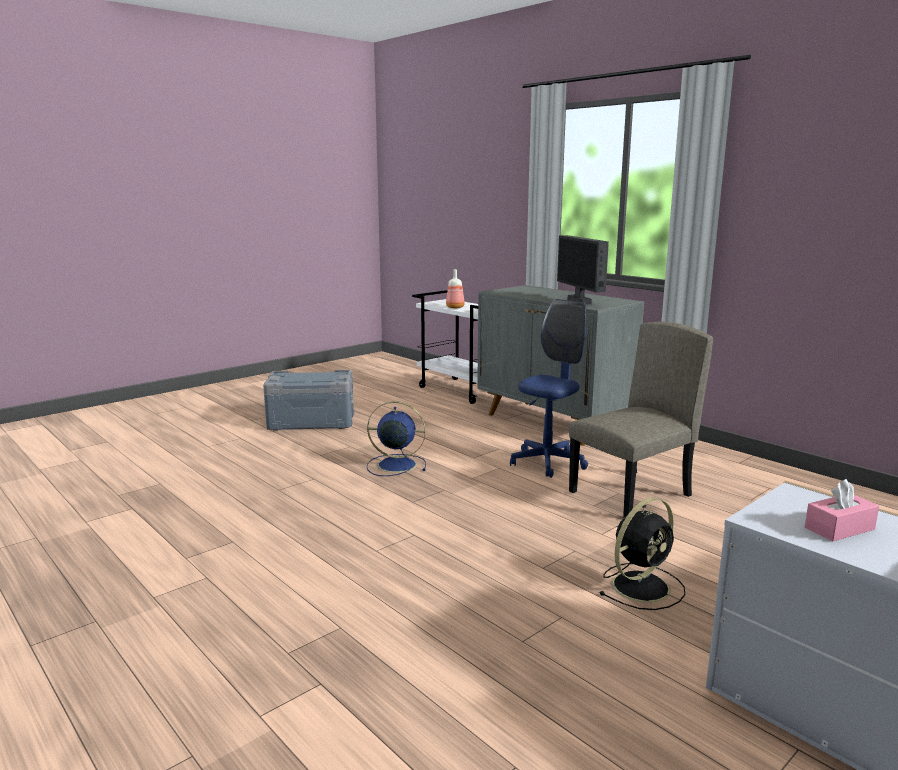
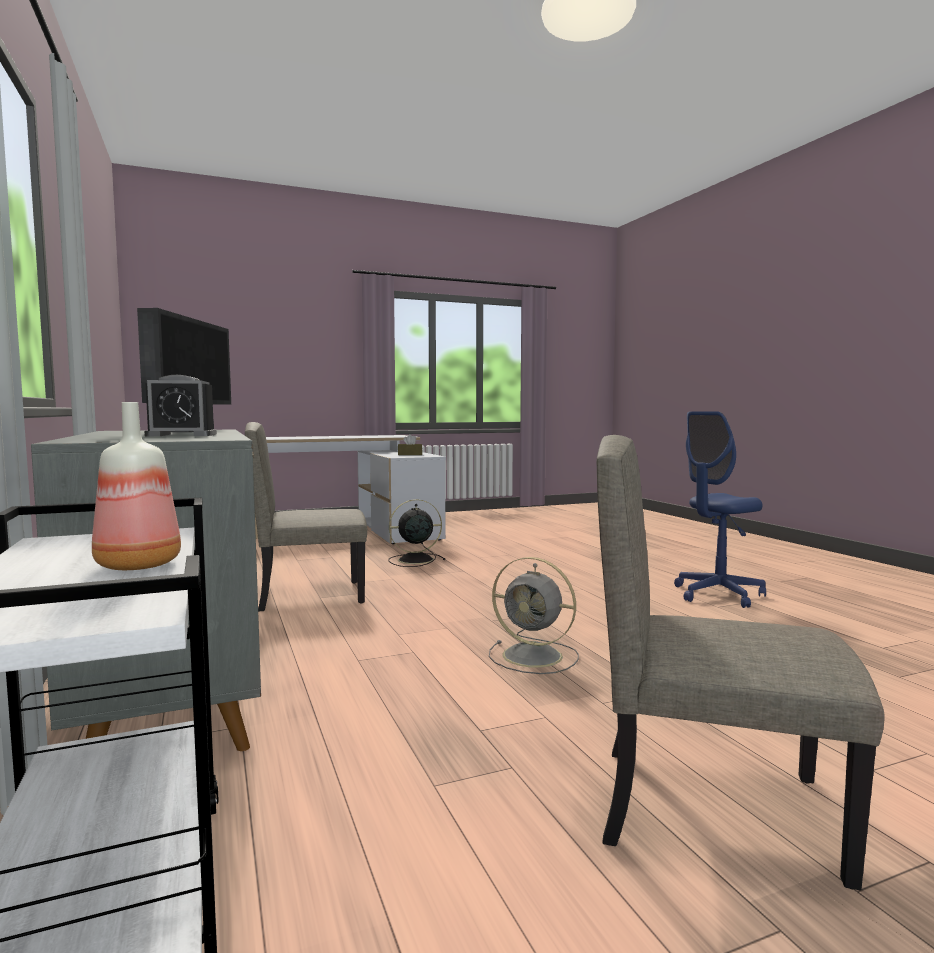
camera: 160 degrees left, 10 degrees down
grey storage box [263,370,354,431] -> beige chair [597,435,884,890]
blue fan [367,401,426,476] -> grey fan [489,557,579,674]
blue office chair [510,299,588,478] -> blue office chair moved to [674,411,766,608]
pink tissue box [805,479,879,542] -> brown tissue box [398,434,422,455]
none -> alarm clock [144,375,217,436]

